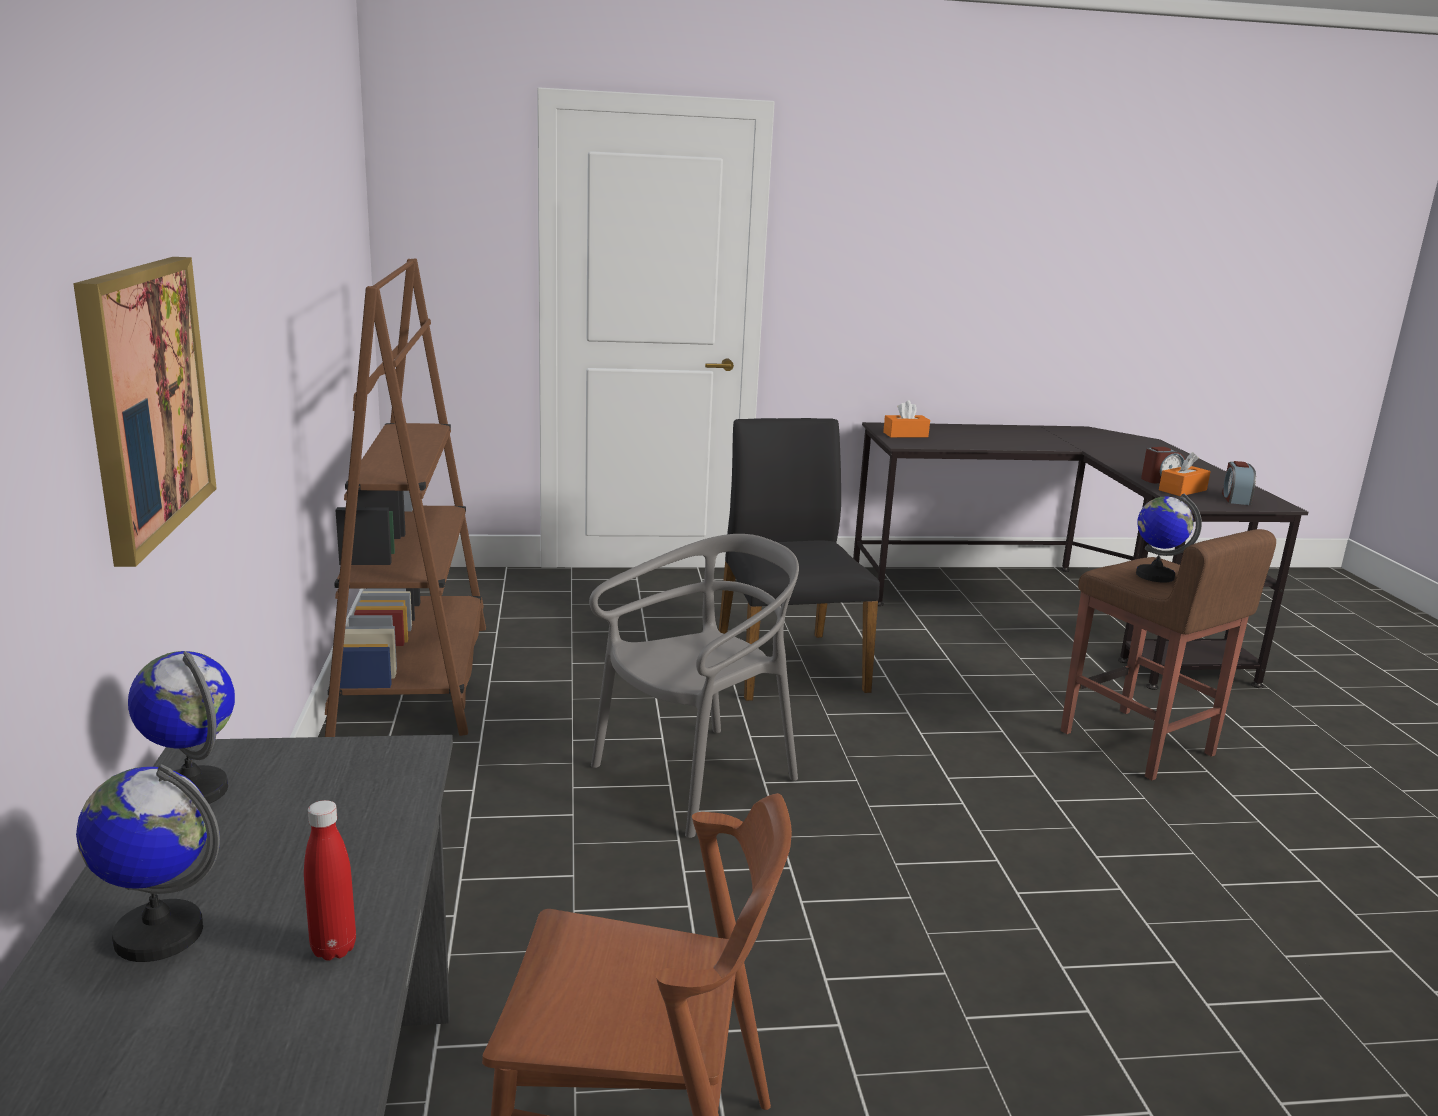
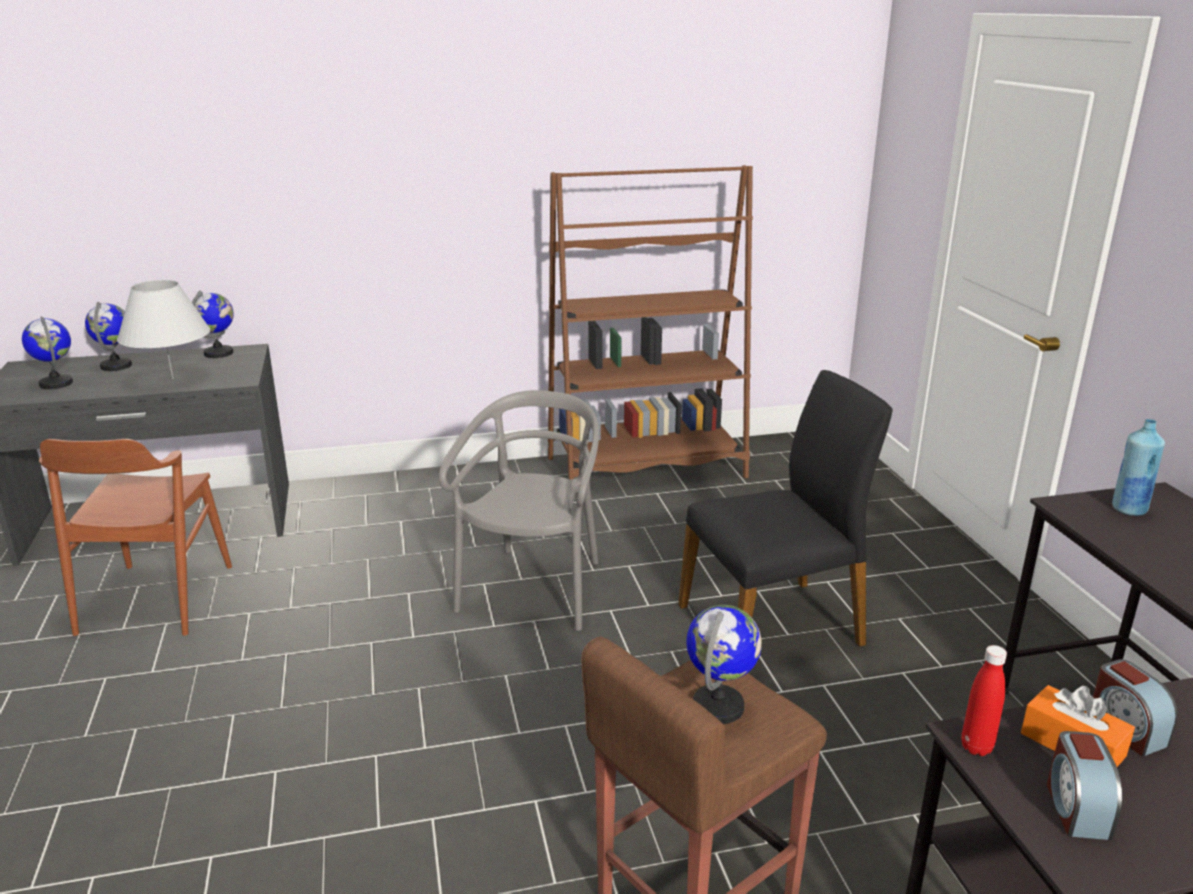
camera: 85 degrees right, 5 degrees up
picture [73,257,217,567] -> none
red bottle [304,800,356,960] -> red bottle moved to [961,645,1007,756]
grey chair [589,534,799,838] -> grey chair turned 120 degrees counterclockwise [439,390,599,631]
orange tissue box [883,400,930,437] -> blue bottle [1112,419,1165,516]
alarm clock [1222,461,1256,505] -> alarm clock turned 90 degrees counterclockwise [1047,731,1122,840]
none -> globe [22,316,73,389]
none -> white table lamp [117,280,210,379]

